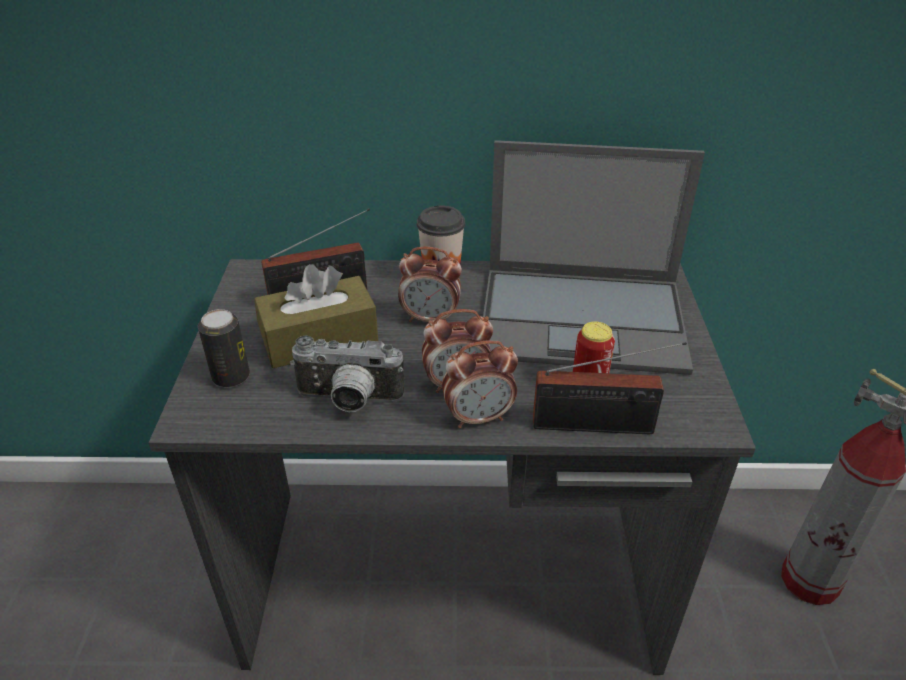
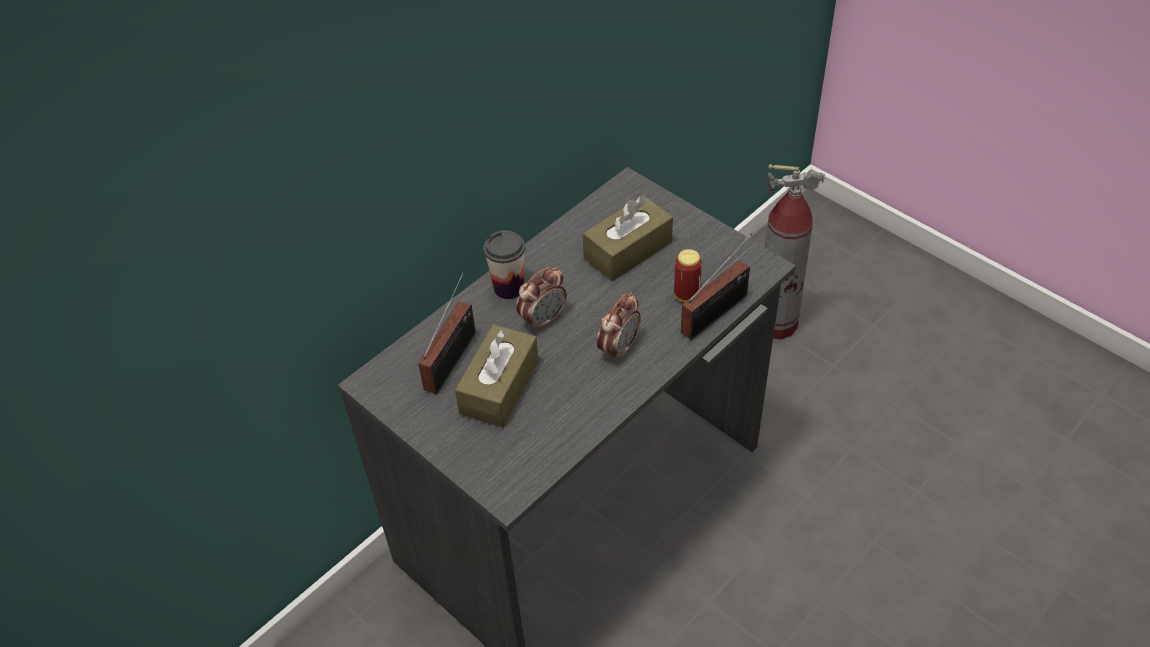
camera: 45 degrees left, 10 degrees up
can [198,309,250,387] -> none
camera [290,336,404,412] -> none
alarm clock [442,340,518,428] -> none
laptop [483,140,705,375] -> brown tissue box [583,195,673,281]

